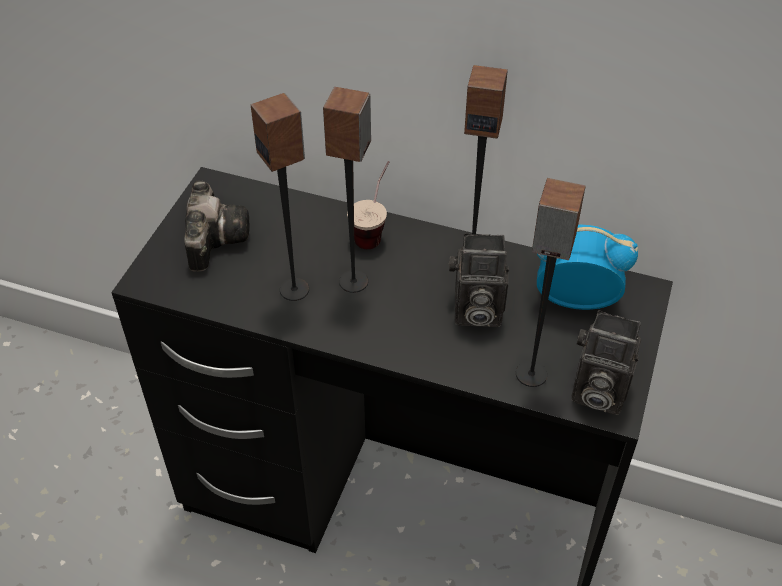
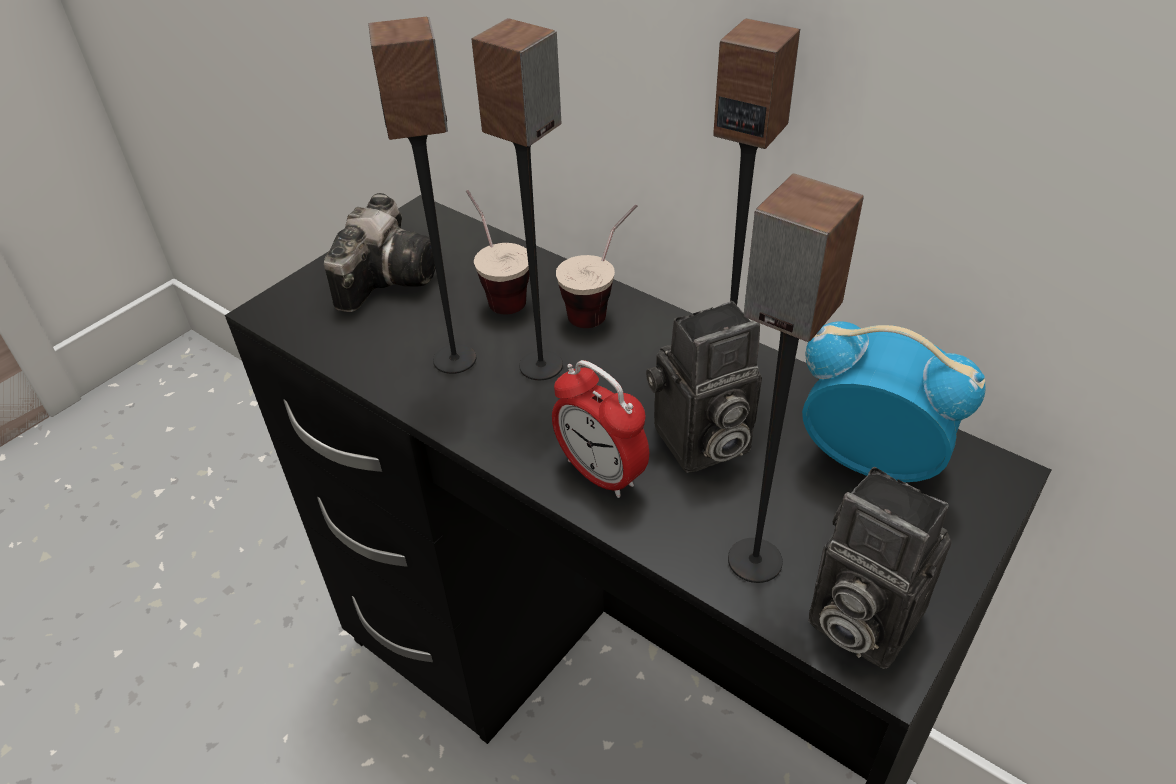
camera: 20 degrees right, 5 degrees down
camera [449,233,509,327] -> camera turned 45 degrees counterclockwise [646,301,762,473]
none -> cup [466,190,529,314]
none -> alarm clock [552,360,649,498]

